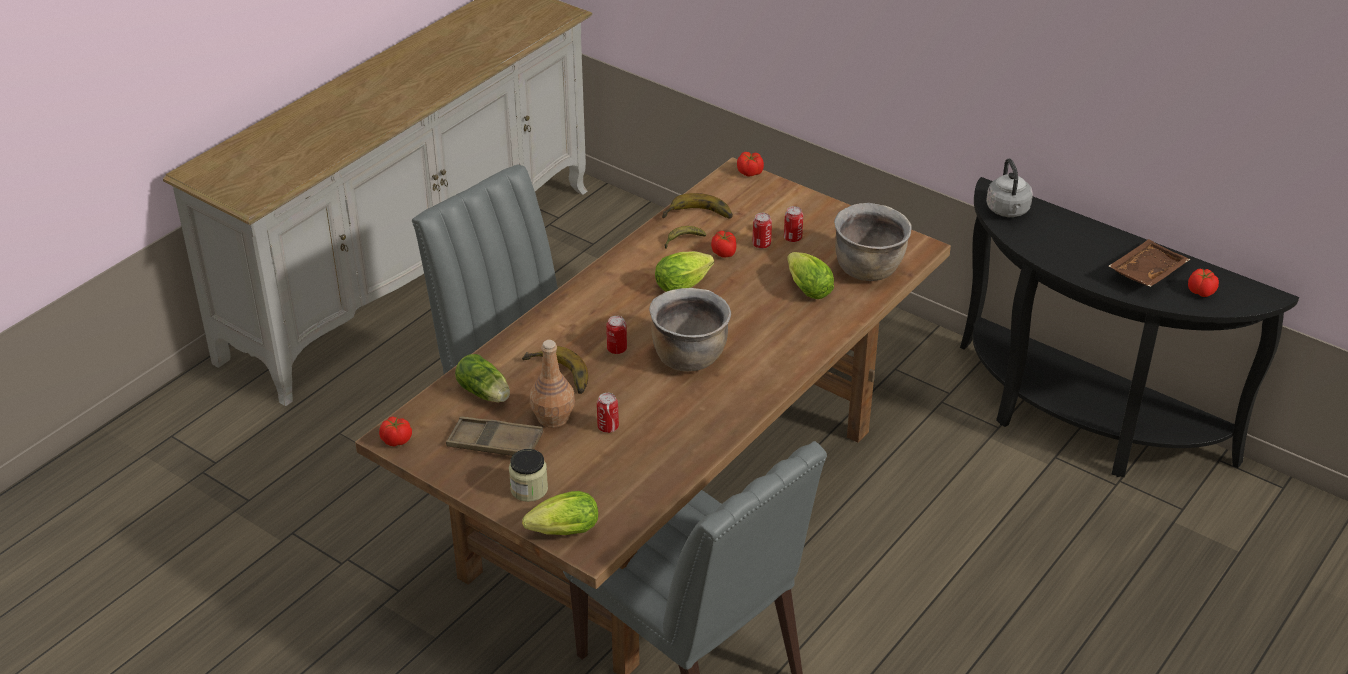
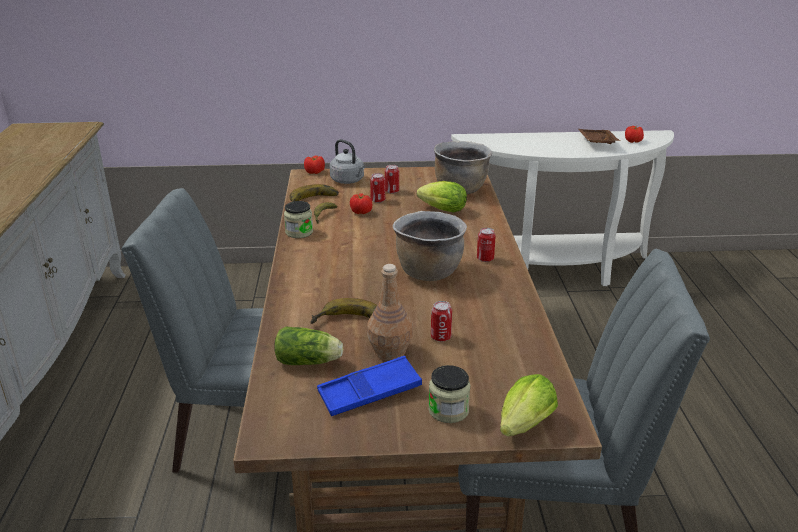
camera: 40 degrees left, 10 degrees down
tomato [379,417,412,446] -> none
brown tray [446,417,543,456] -> blue tray [317,356,422,416]
can [606,316,627,354] -> can moved to [477,228,496,262]
lettuce [655,251,714,292] -> none
black console table [960,177,1299,477] -> white console table [451,130,674,286]
grey kettle [986,158,1033,217] -> grey kettle moved to [330,139,365,184]
none -> jar [284,201,313,238]

